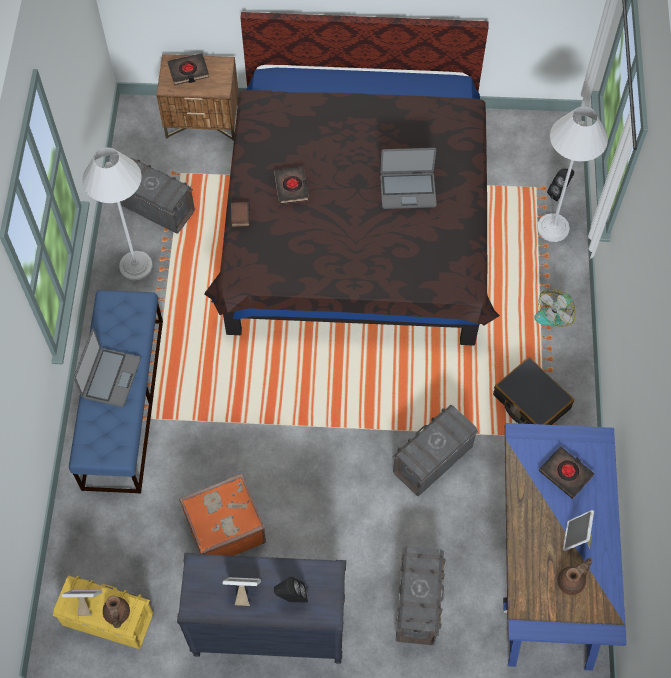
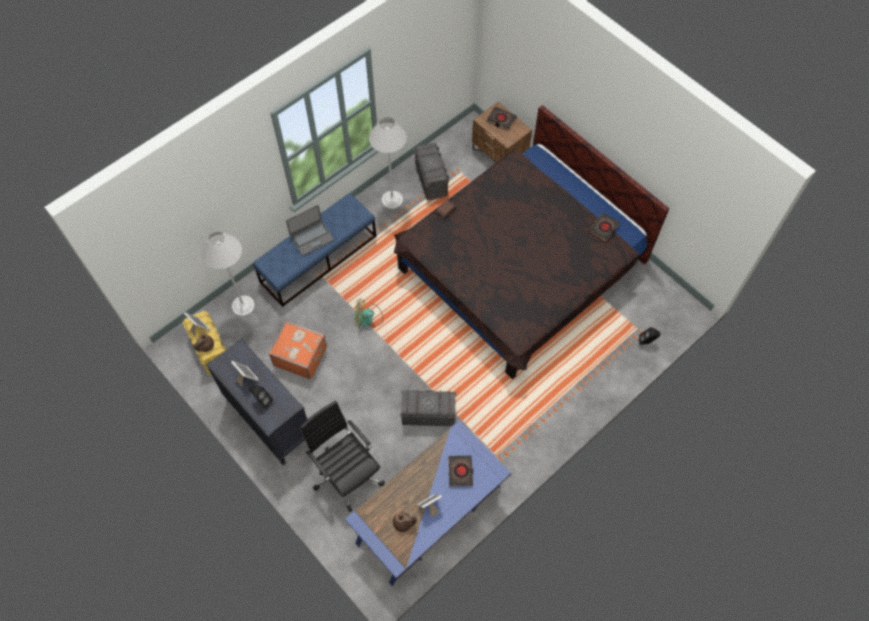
camera: 45 degrees right, 0 degrees up
black book [274,166,309,204] -> black book moved to [589,213,620,242]
laptop [380,148,437,209] -> none
grey storage box [396,546,446,645] -> black office chair [300,401,385,512]
black suitcase [493,357,574,425] -> none
fan [534,289,576,327] -> fan moved to [354,298,383,327]
white floor lamp [537,106,608,242] -> white floor lamp moved to [201,231,255,316]

